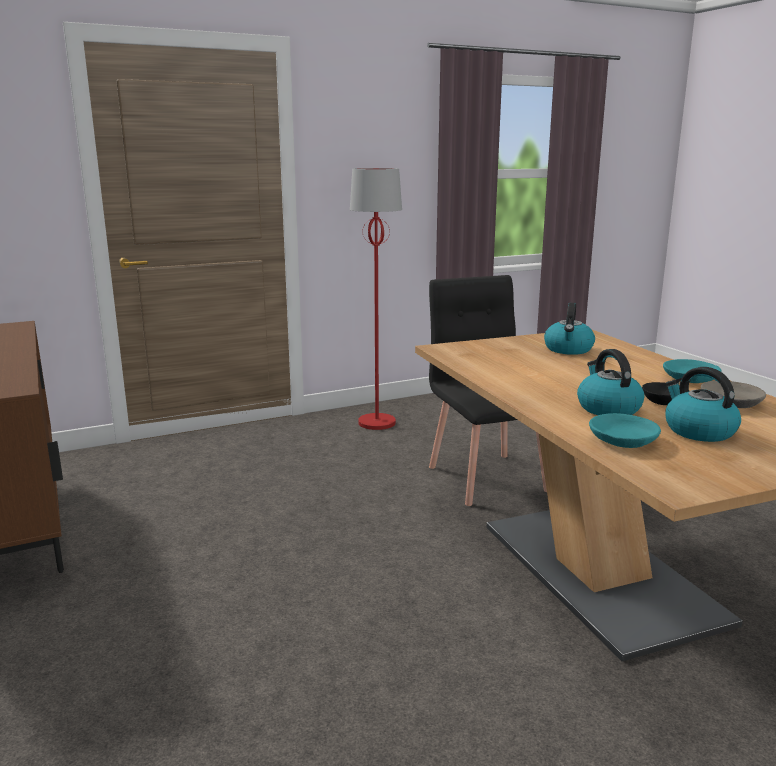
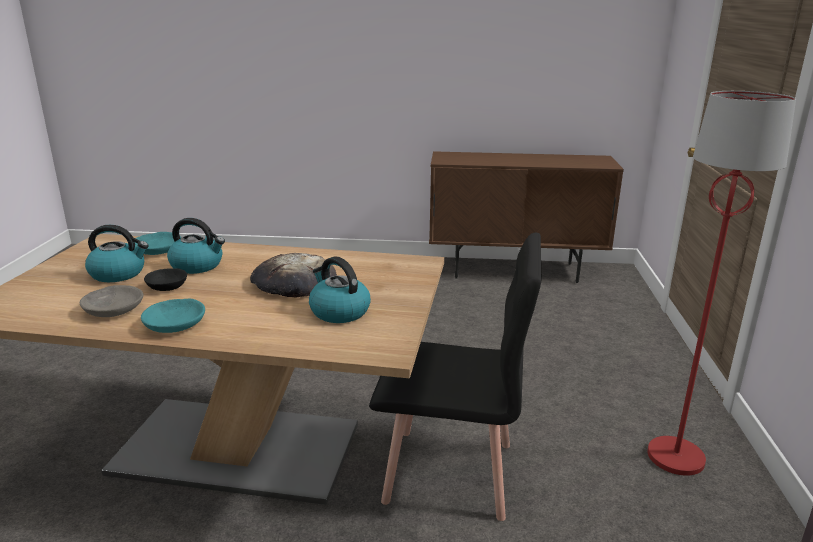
camera: 120 degrees right, 5 degrees up
none -> bread [250,253,337,298]

